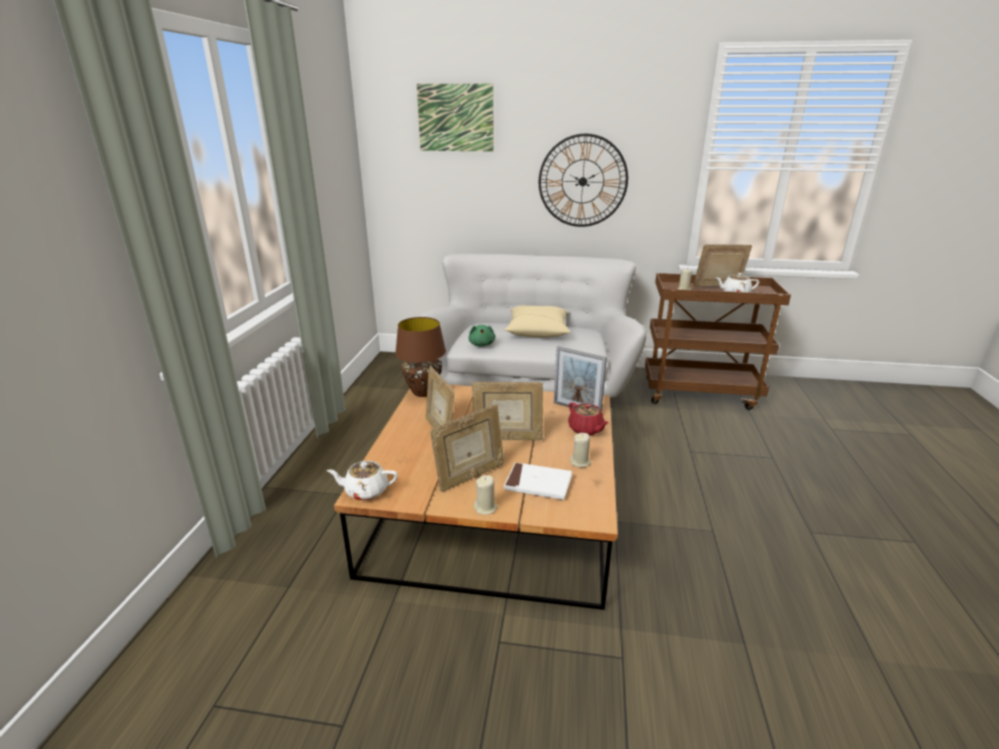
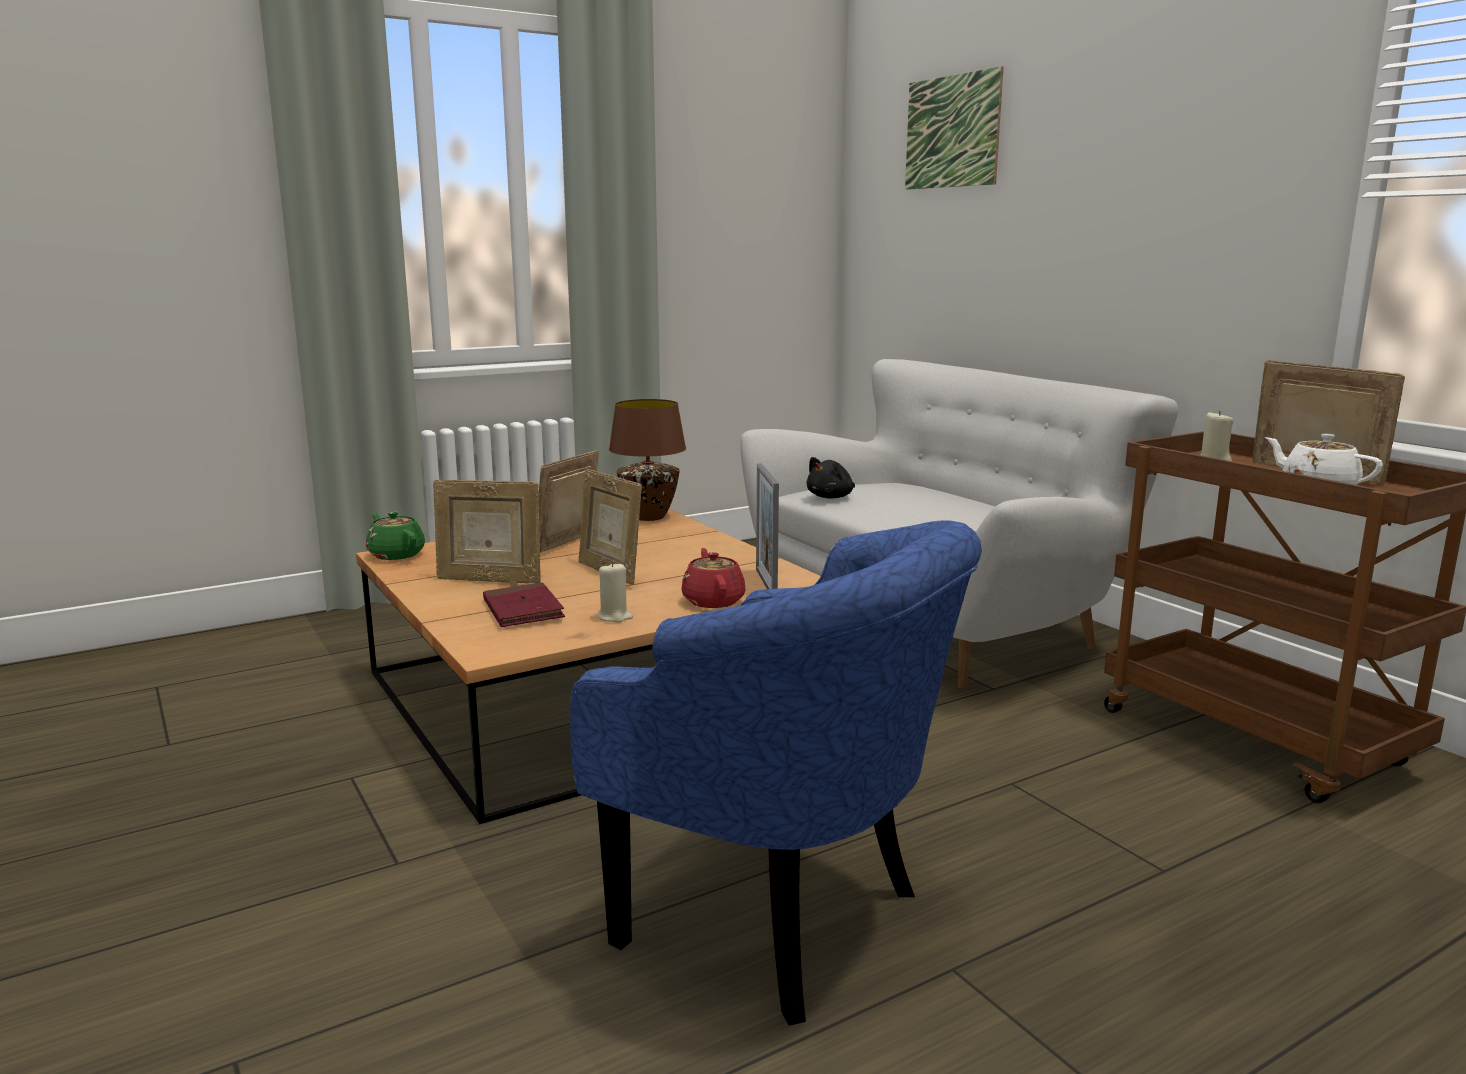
camera: 50 degrees right, 10 degrees down
white teapot [327,461,398,501] -> green teapot [366,512,425,560]
green plush toy [468,325,495,347] -> black plush toy [807,457,855,498]
beige candle [474,475,498,515] -> none
beige pillow [504,305,570,338] -> none
white book [504,462,572,500] -> red book [483,582,565,627]
wall clock [539,134,628,227] -> none
red teapot [568,402,609,435] -> red teapot turned 150 degrees clockwise [682,548,746,608]
none -> blue armchair [570,520,982,1025]

